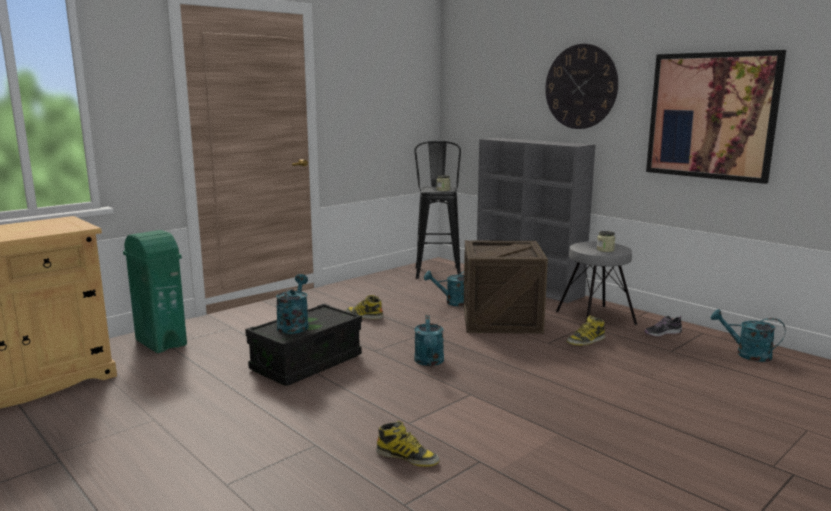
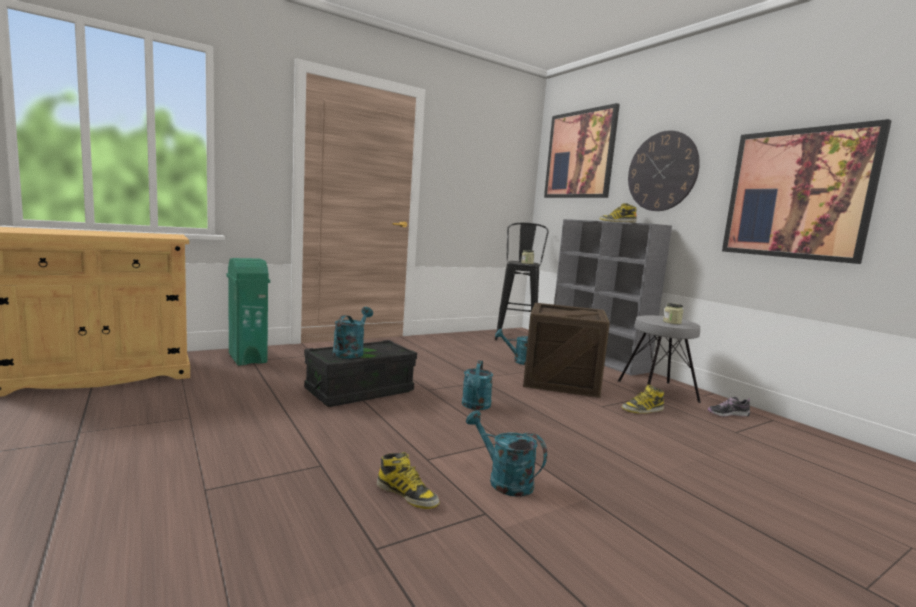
camera: 10 degrees right, 5 degrees down
boot [345,295,384,319] -> boot moved to [600,203,637,222]
turquoise watering can [711,309,786,362] -> turquoise watering can moved to [466,410,547,497]
none -> picture [544,103,620,198]

